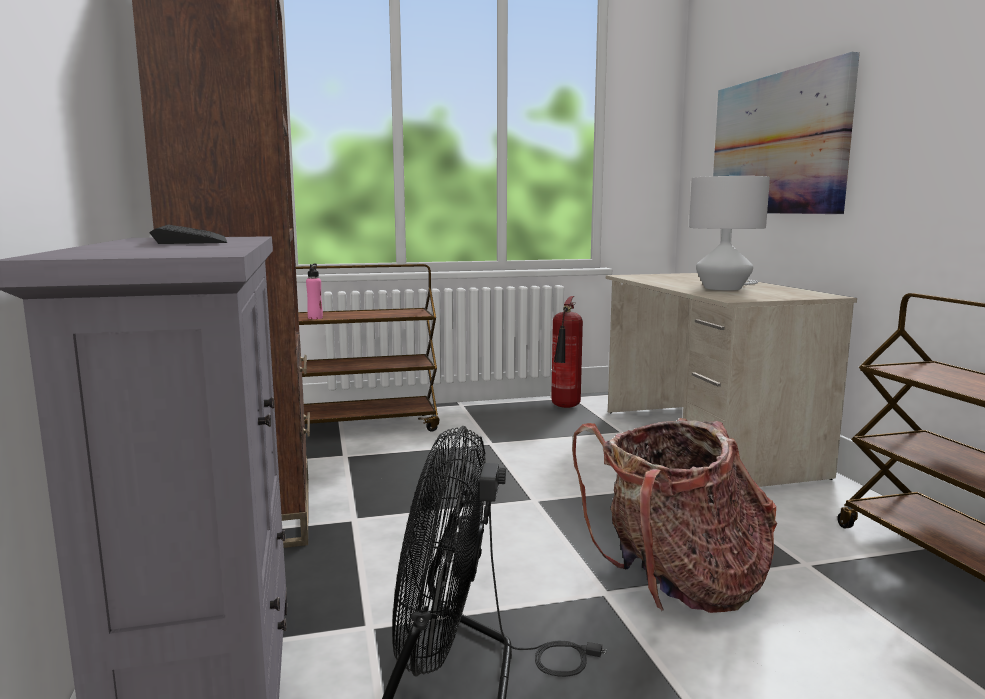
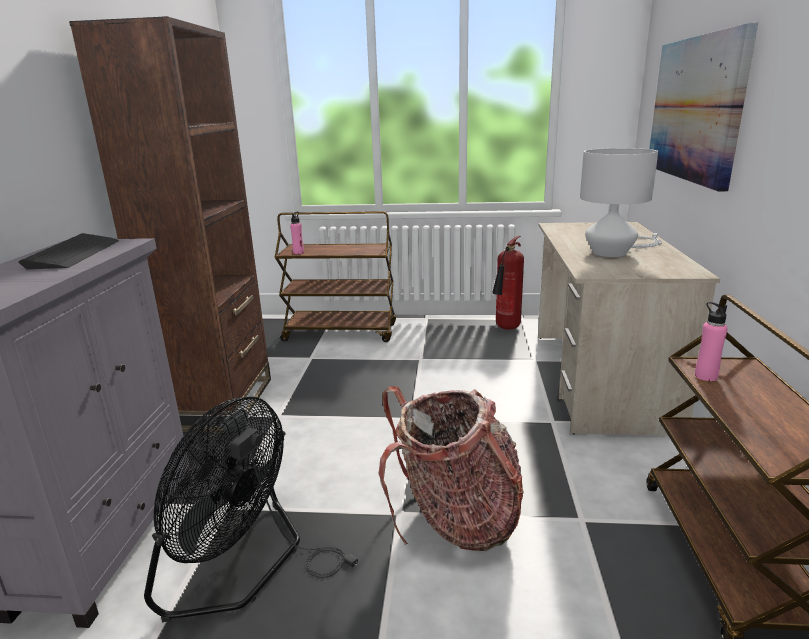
camera: 20 degrees right, 10 degrees up
none -> pink bottle [695,302,728,381]

